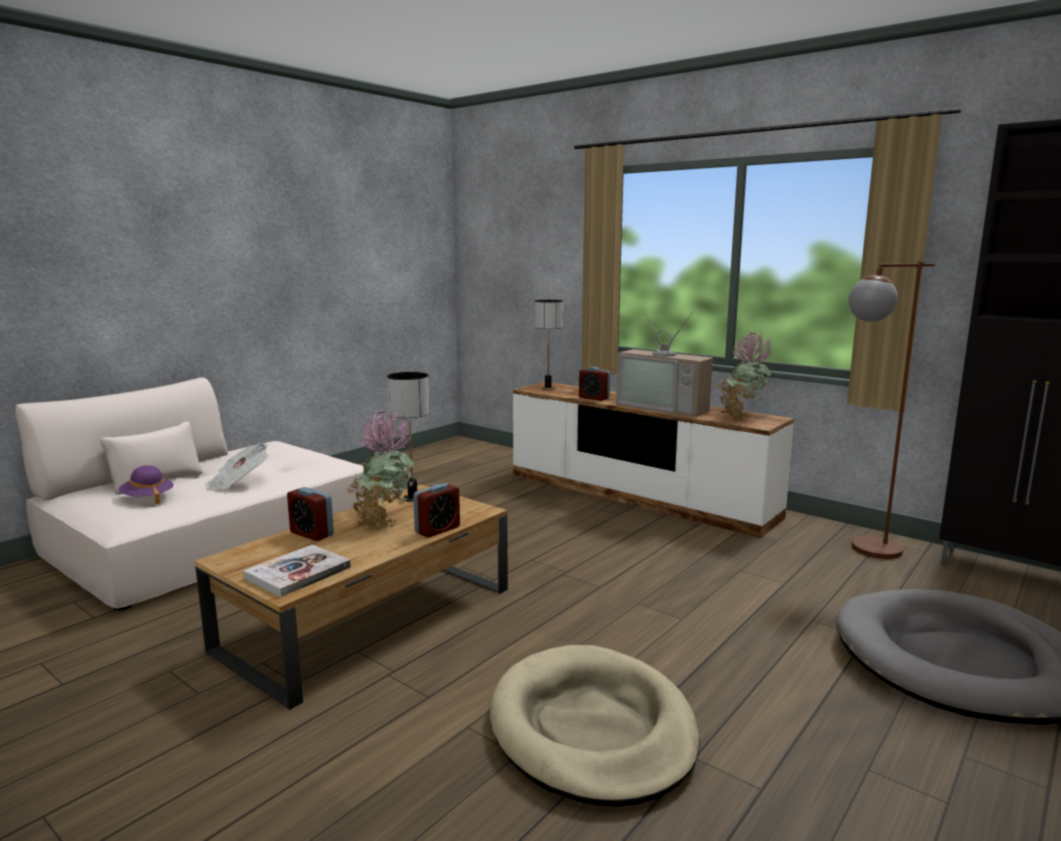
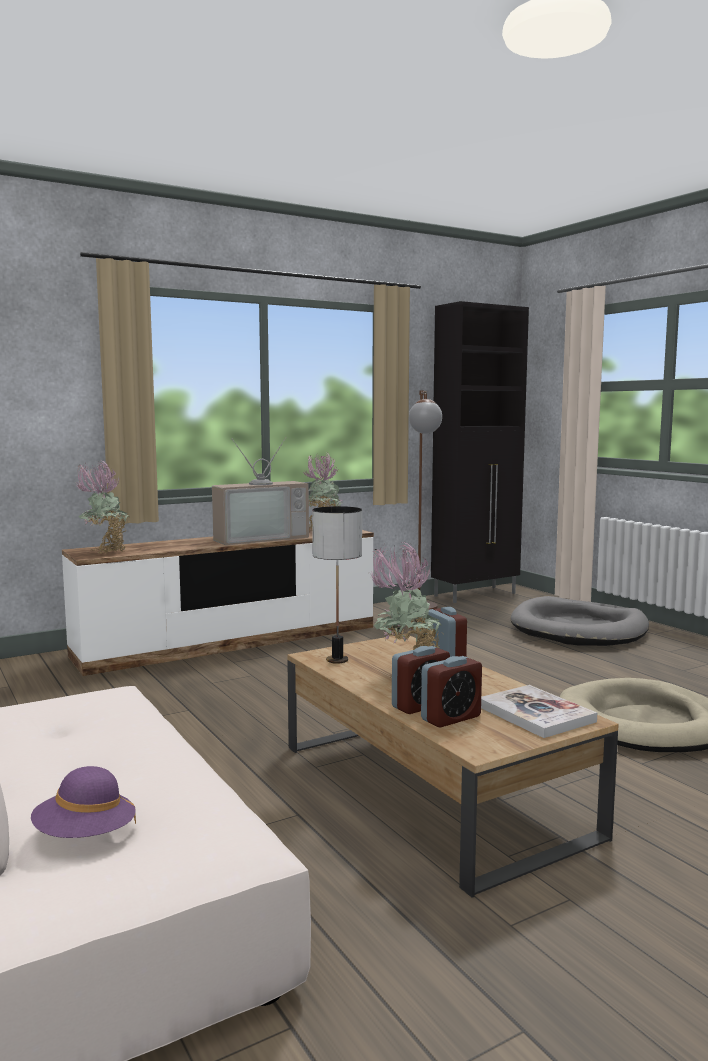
camera: 70 degrees left, 5 degrees down
newspaper [205,443,269,489] -> none
table lamp [534,300,563,390] -> potted plant [76,460,129,553]
alarm clock [579,367,610,401] -> alarm clock moved to [421,656,482,727]

